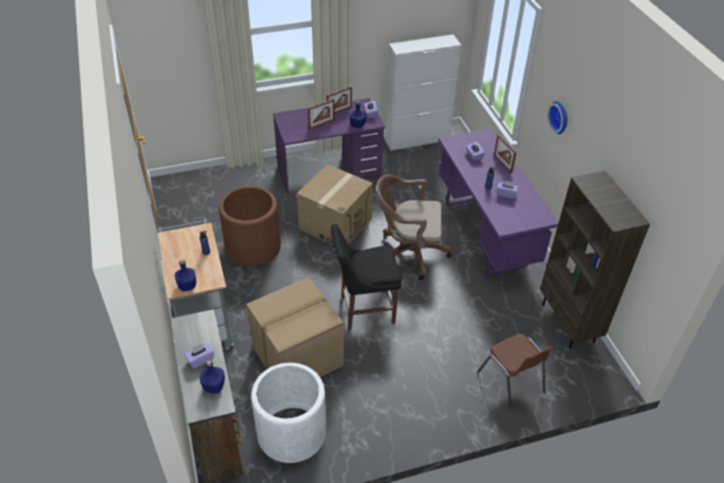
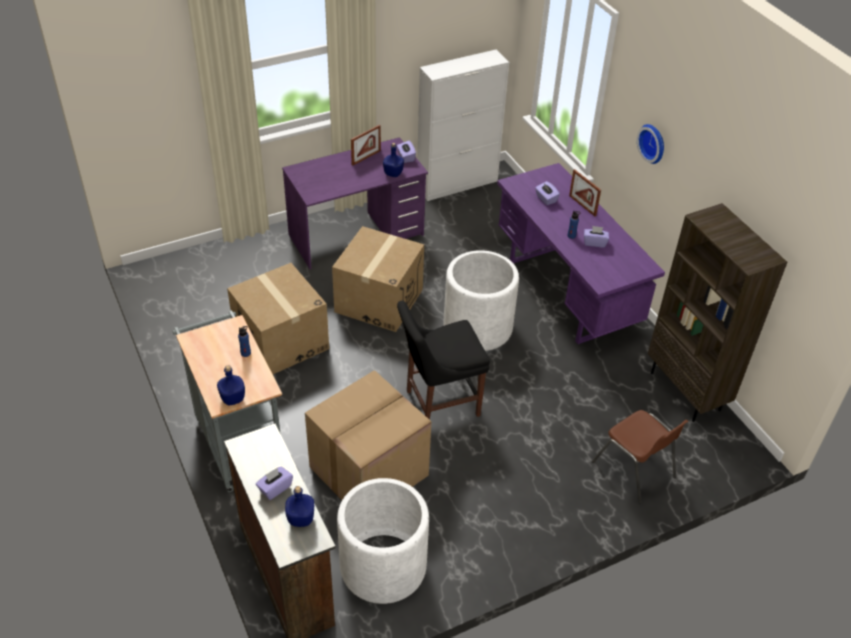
camera: 10 degrees left, 0 degrees up
brown planter [219,186,281,266] -> cardboard box [227,263,329,374]
picture frame [308,99,335,129] -> none
brown office chair [377,174,452,280] -> white planter [443,250,519,351]

